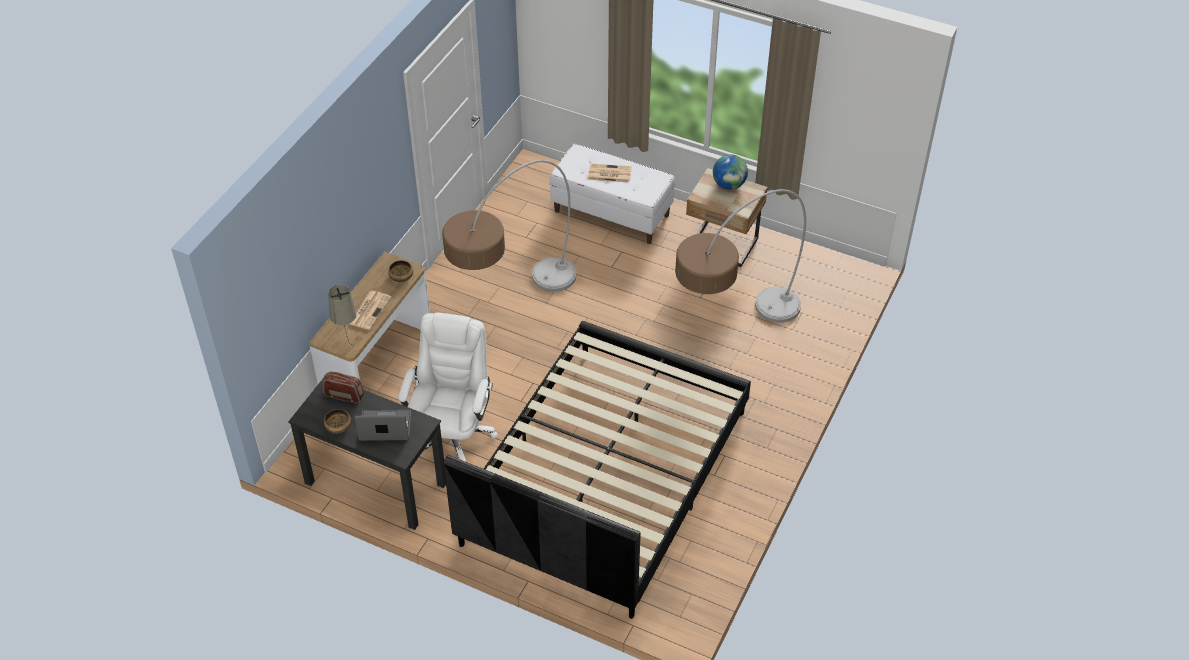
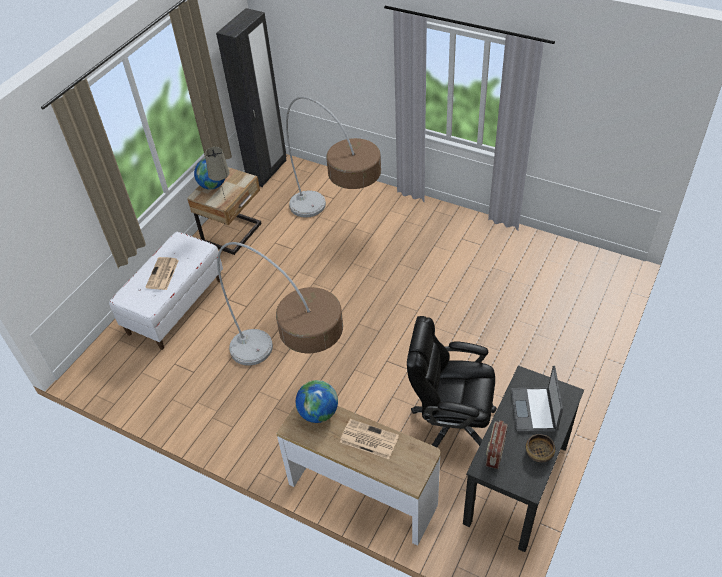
camera: 85 degrees left, 0 degrees up
beige table lamp [328,285,356,346] -> beige table lamp moved to [205,147,229,198]
bowl [388,260,413,282] -> globe [296,380,338,423]
white office chair [398,313,498,462] -> black office chair [407,316,497,448]
black bed [443,321,751,619] -> none
none -> black wardrobe [216,8,287,187]

